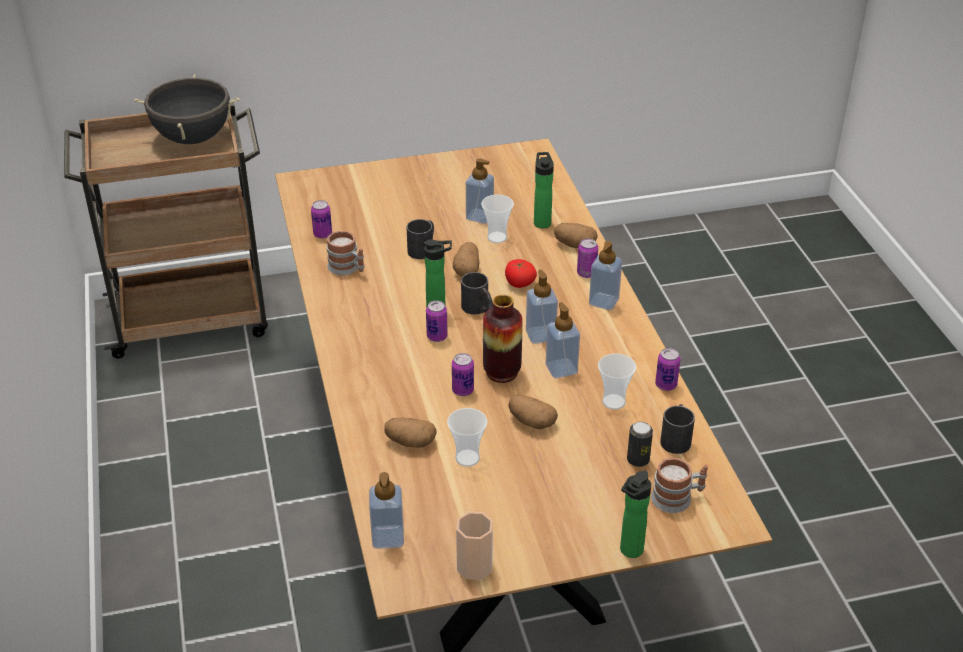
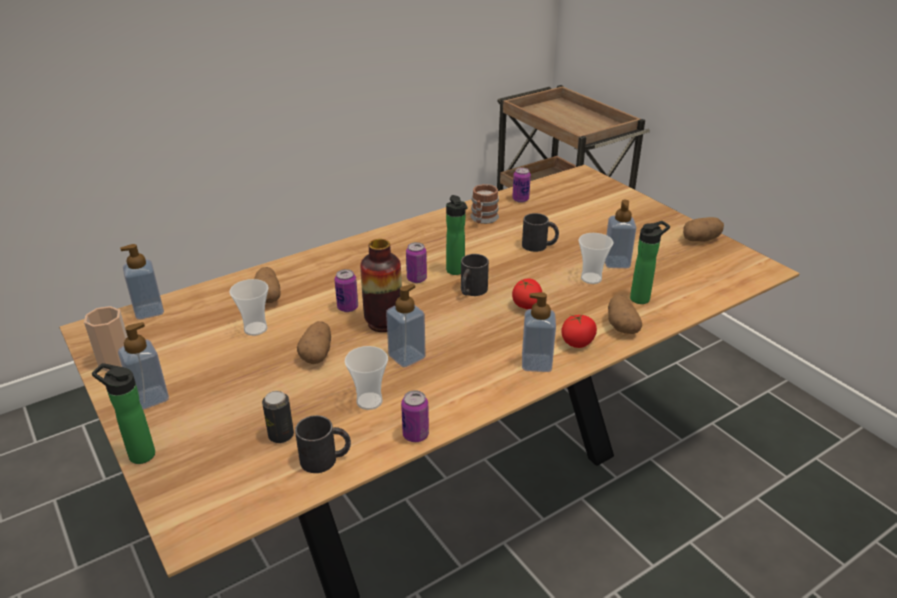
camera: 70 degrees right, 5 degrees down
black cooking pot [134,74,239,144] -> none
potato [453,242,479,277] -> potato moved to [683,217,724,242]
soap dispenser [526,270,558,344] -> soap dispenser moved to [118,322,169,410]
can [577,238,598,278] -> tomato [561,314,597,348]
mug [651,458,708,513] -> none

